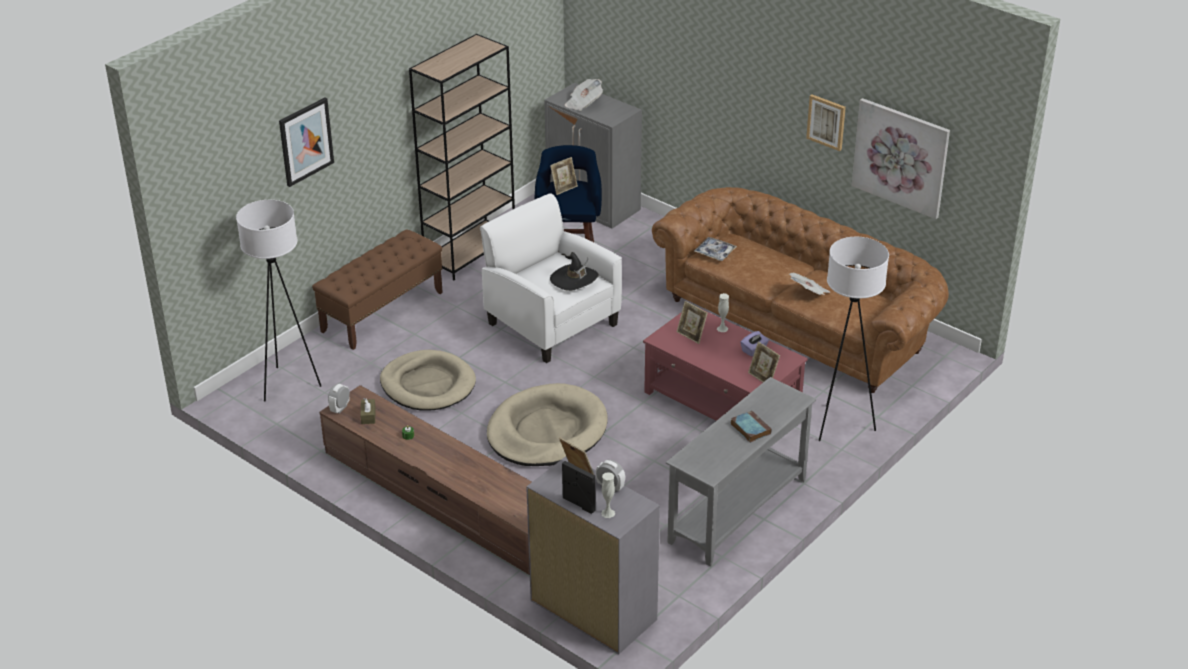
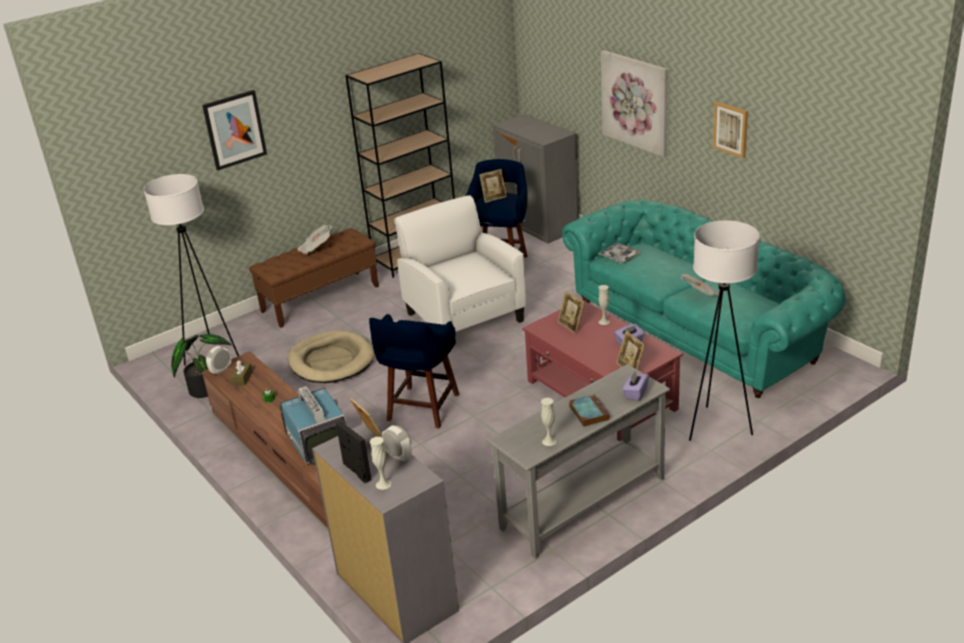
camera: 15 degrees right, 5 degrees down
beige dog bed [487,383,608,466] -> blue stool [369,314,459,428]
black hat [550,252,599,291] -> none
newspaper [565,79,603,111] -> newspaper moved to [297,225,332,255]
brown sofa [652,187,949,393] -> turquoise sofa [562,200,846,398]
picture [851,98,950,219] -> picture moved to [601,50,668,157]
none -> potted plant [171,334,231,398]
none -> television [280,386,347,465]
none -> white vase [541,398,556,446]
none -> purple tissue box [623,371,649,401]

